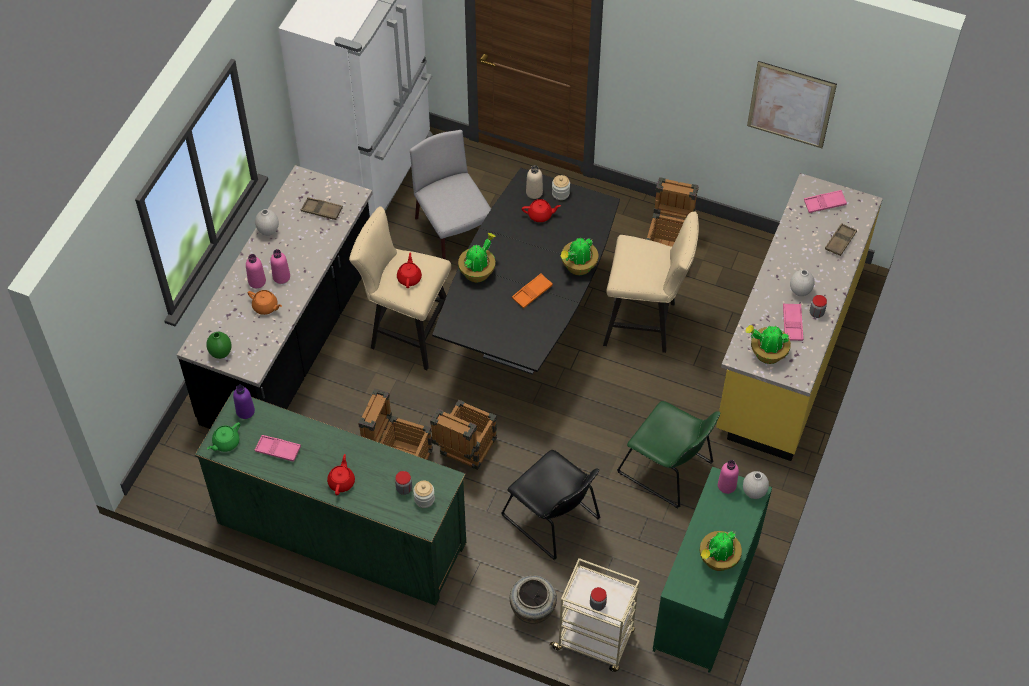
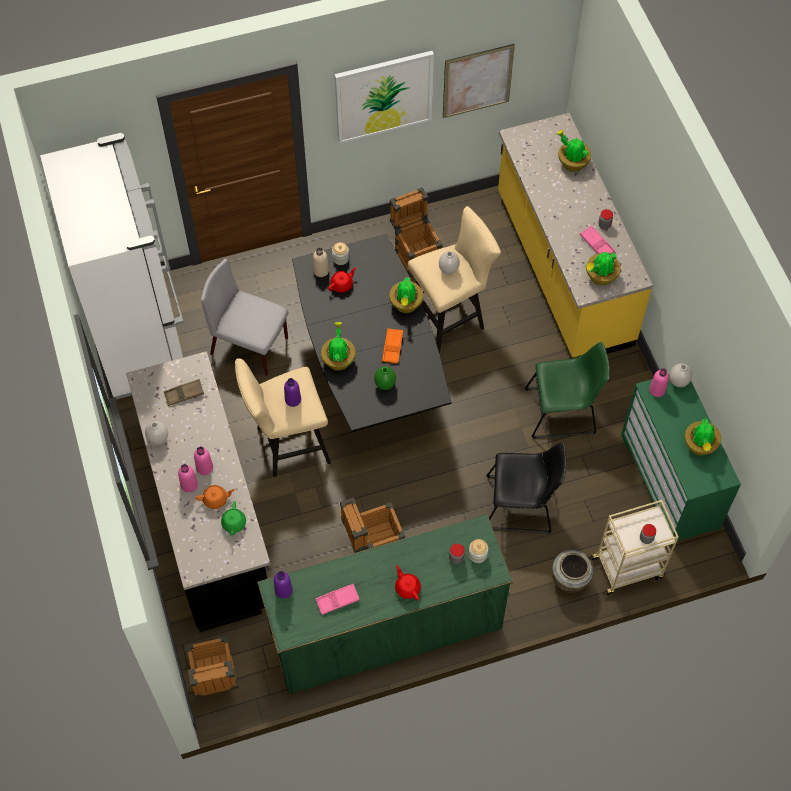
camera: 40 degrees left, 5 degrees up
green vase [206,332,231,359] -> green vase moved to [374,366,396,390]
green teapot [207,422,240,452] -> green teapot moved to [221,501,246,537]
red teapot [397,252,422,288] -> purple bottle [284,378,301,407]
crate [430,400,497,470] -> crate moved to [186,636,239,698]
white vase [790,270,814,296] -> white vase moved to [439,251,460,275]
pink tray [804,190,847,213] -> none
brown tray [825,223,857,256] -> potted plant [557,130,591,172]
none -> picture [335,51,434,143]

